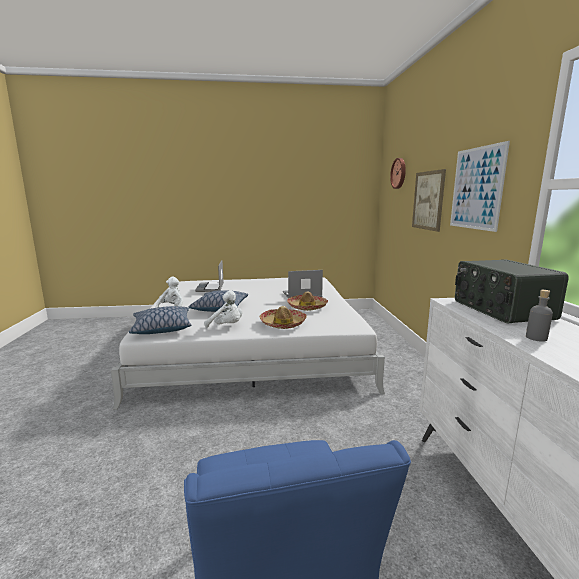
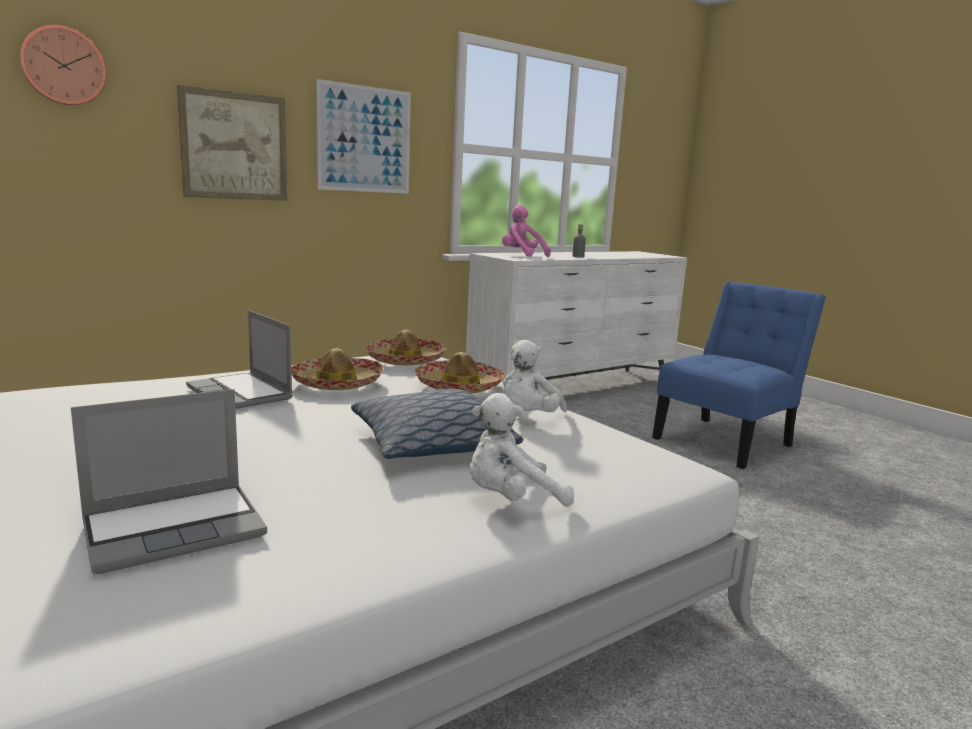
camera: 120 degrees left, 0 degrees up
pillow [129,306,191,334] -> none
white plush toy [204,290,242,328] -> white plush toy turned 150 degrees counterclockwise [503,340,567,412]
radio [455,259,569,324] -> pink plush toy [502,205,551,257]
none -> hat [366,330,446,365]

